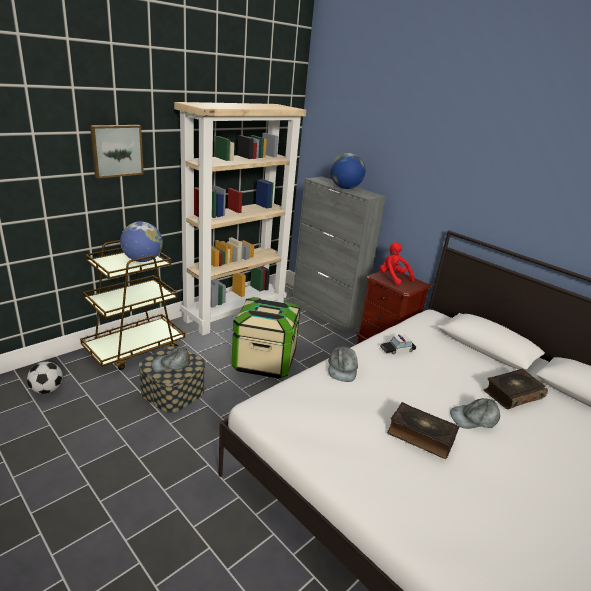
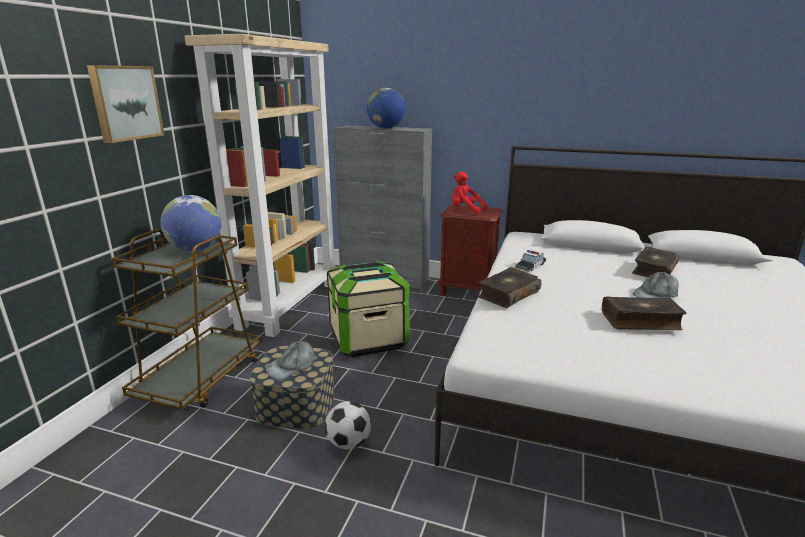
camera: 25 degrees left, 5 degrees down
football [27,362,63,394] -> football moved to [325,401,371,449]
grey cap [328,346,358,382] -> book [477,267,542,308]

